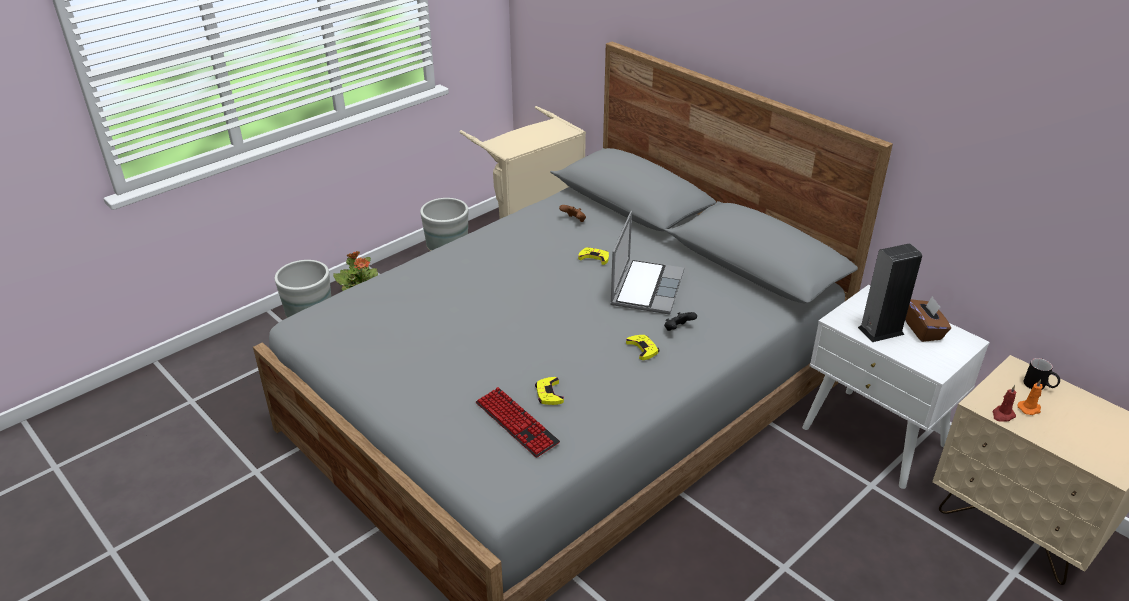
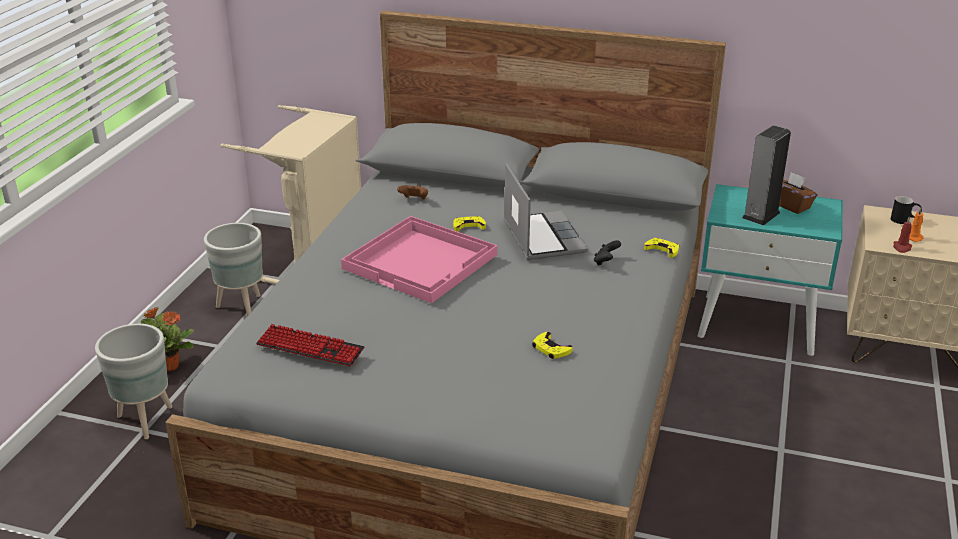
camera: 30 degrees left, 5 degrees down
keyboard [476,387,560,458] -> keyboard moved to [256,324,364,366]
yellow game controller [626,335,659,360] -> yellow game controller moved to [644,238,679,258]
white nightstand [802,285,990,489] -> turquoise nightstand [698,184,843,356]
none -> pink tray [341,216,498,303]

